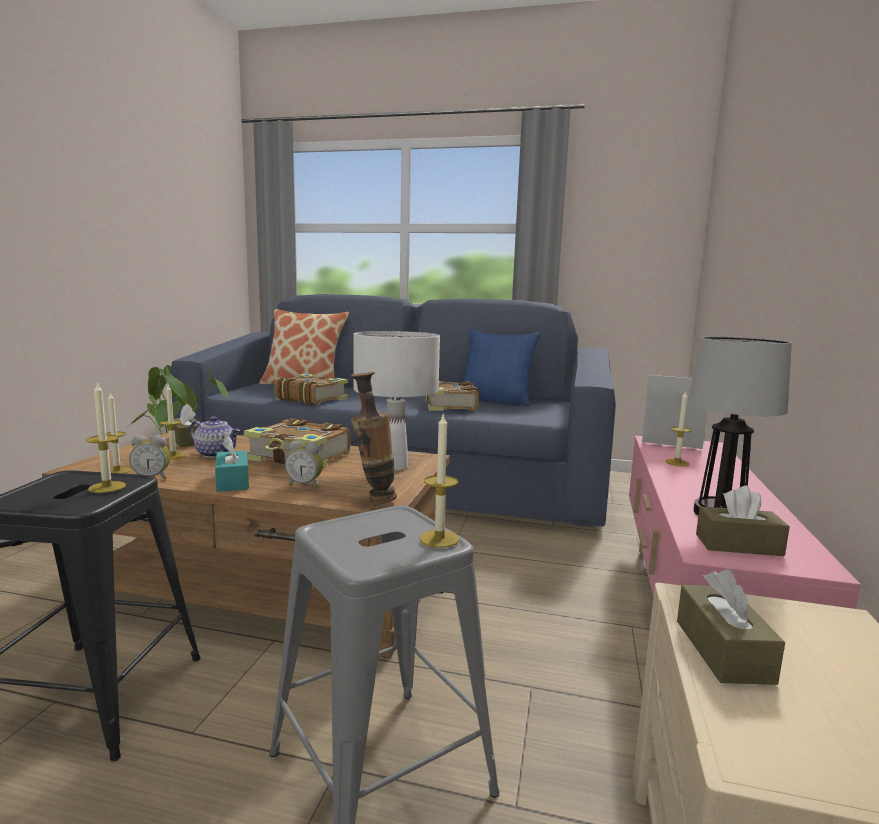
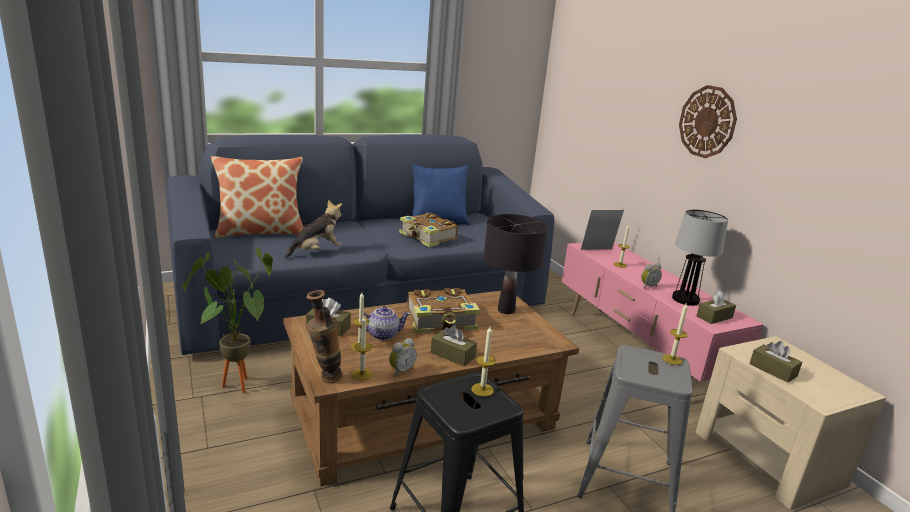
camera: 40 degrees left, 10 degrees up
turquoise tissue box [215,436,249,492] -> brown tissue box [431,325,477,366]
book [275,374,348,405] -> plush toy [284,200,342,258]
alarm clock [285,441,323,488] -> alarm clock moved to [641,263,662,289]
vase [350,372,397,504] -> vase moved to [306,290,343,383]
white table lamp [353,331,440,471] -> black table lamp [483,214,548,314]
none -> wall clock [679,85,737,158]

